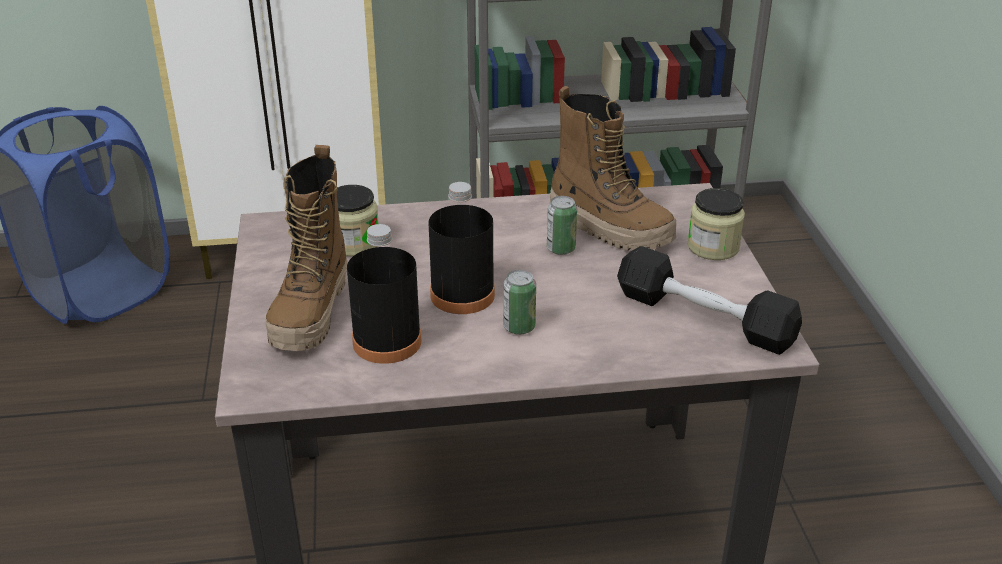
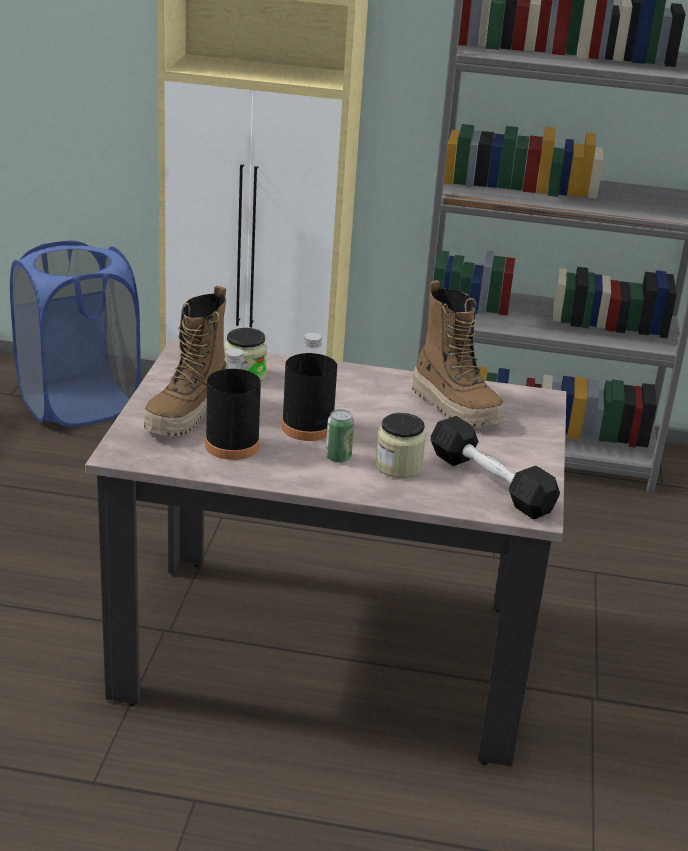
camera: 15 degrees right, 5 degrees down
can [547,196,577,255] -> none
jar [687,188,745,260] -> jar moved to [376,413,426,478]

